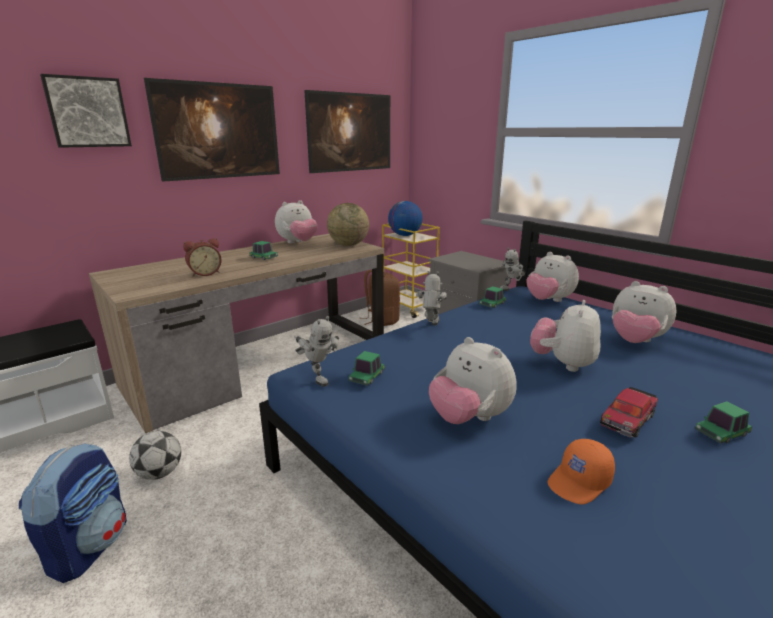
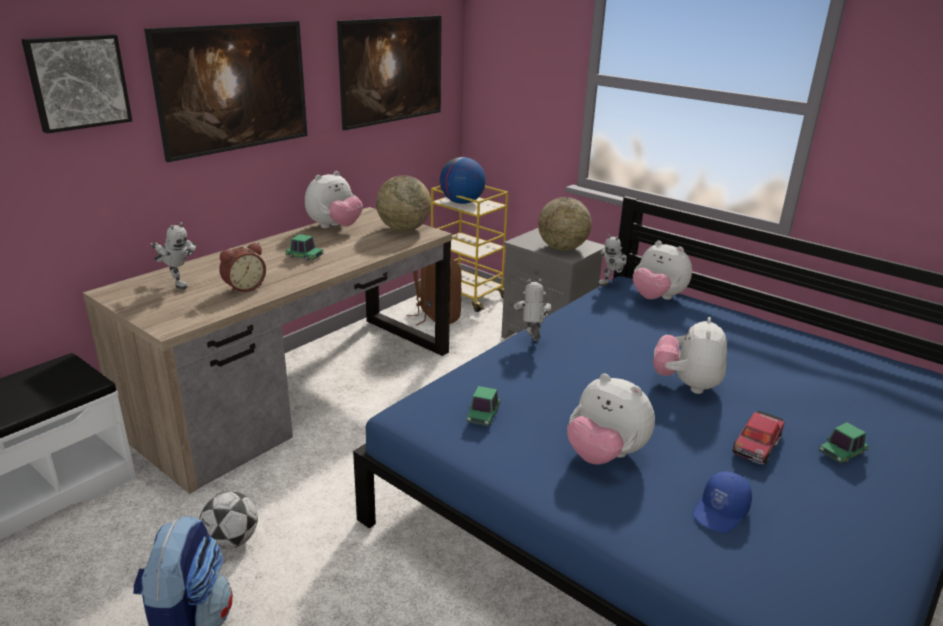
camera: 10 degrees left, 5 degrees up
toy robot [294,316,339,387] -> toy robot moved to [151,222,196,289]
toy car [479,286,506,308] -> none
orange cap [547,439,615,505] -> blue cap [692,471,752,533]
plush toy [612,281,676,343] -> none
none -> globe [538,197,591,251]

